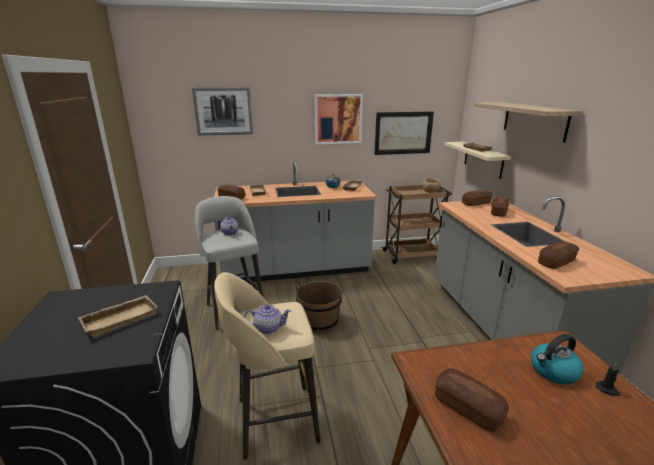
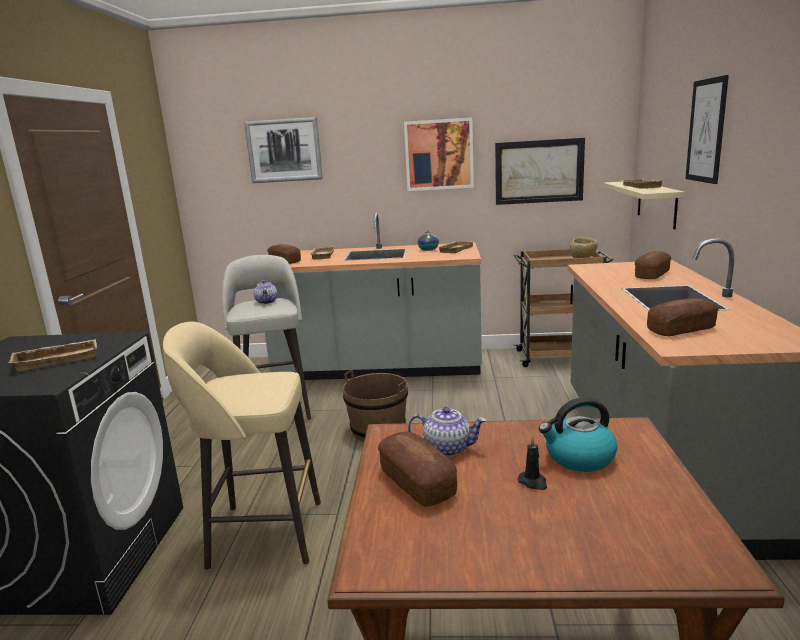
camera: 15 degrees right, 5 degrees down
teapot [244,304,291,334] -> teapot moved to [408,407,486,457]
bread [462,190,493,206] -> none
shelf [474,102,582,142] -> picture [686,75,729,184]
black candle [595,363,621,396] -> black candle moved to [518,437,547,490]

